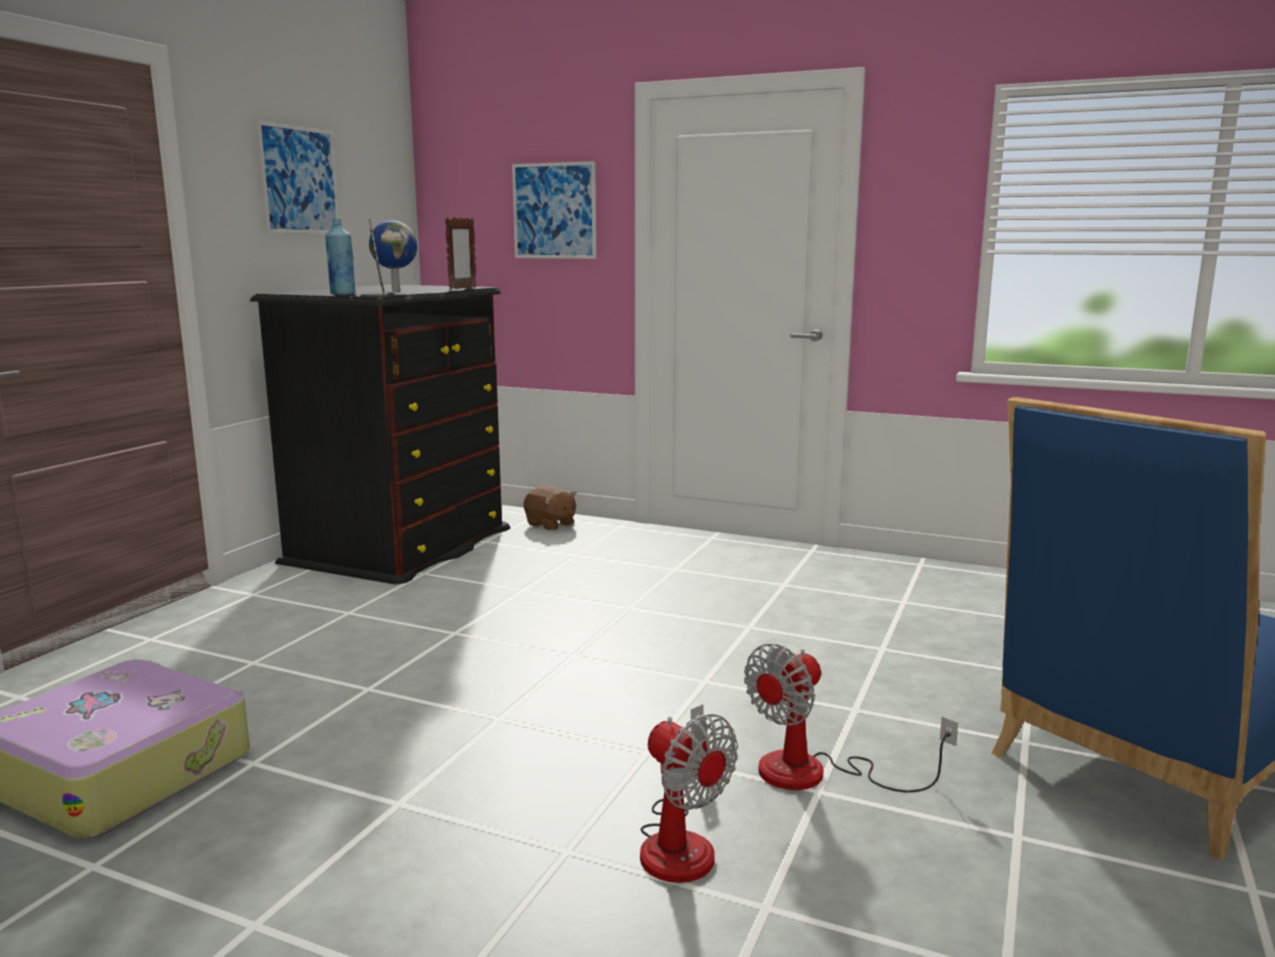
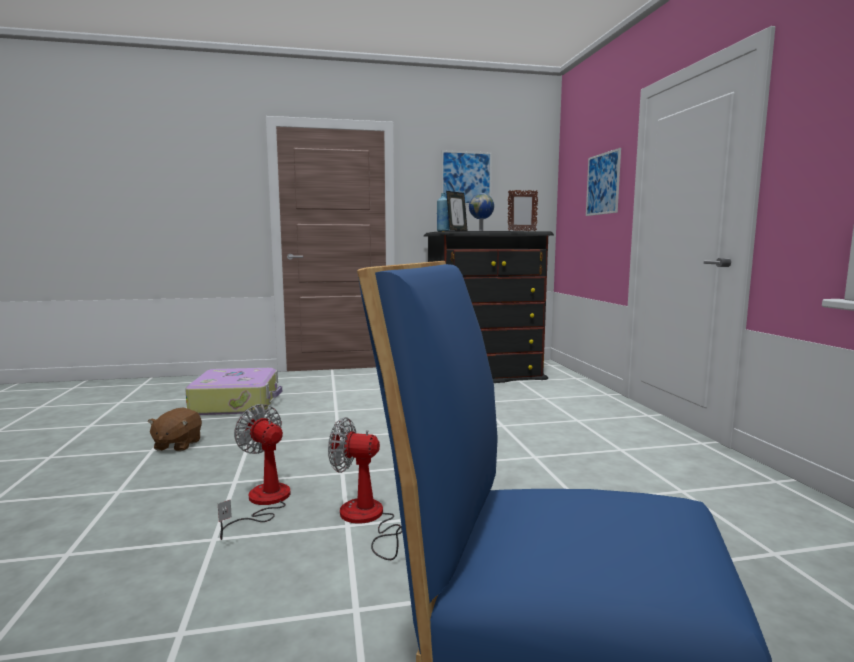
camera: 55 degrees right, 5 degrees down
brown plush toy [524,486,577,531] -> brown plush toy moved to [148,407,202,451]
fan [640,704,738,883] -> fan turned 120 degrees clockwise [218,404,290,540]

